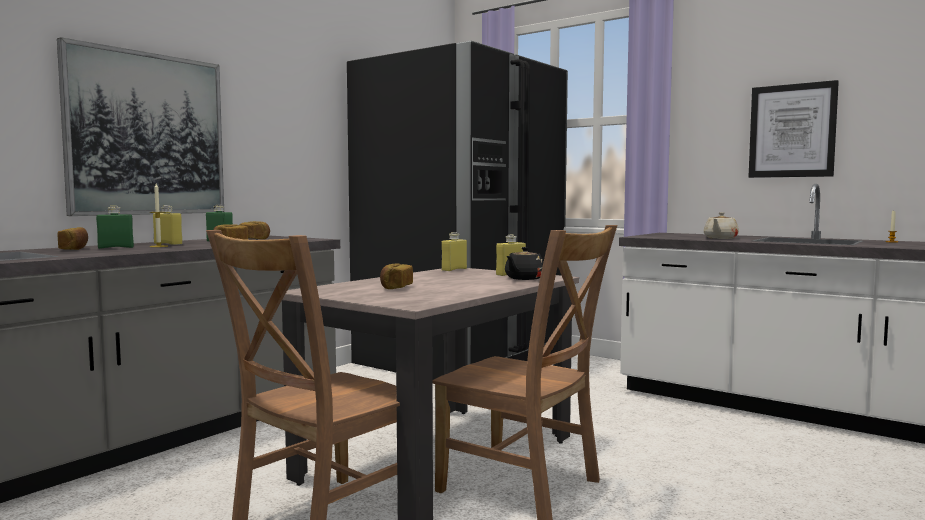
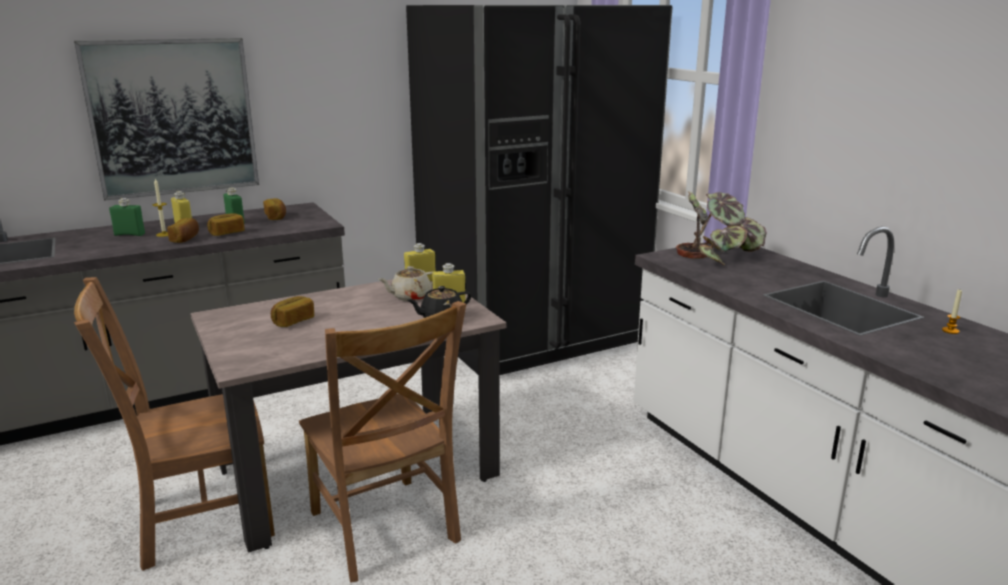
camera: 25 degrees right, 15 degrees up
bread [58,227,88,250] -> bread moved to [167,218,199,243]
beige teapot [704,212,739,239] -> beige teapot moved to [378,266,434,301]
picture [749,80,839,178] -> none
none -> potted plant [676,191,767,265]

